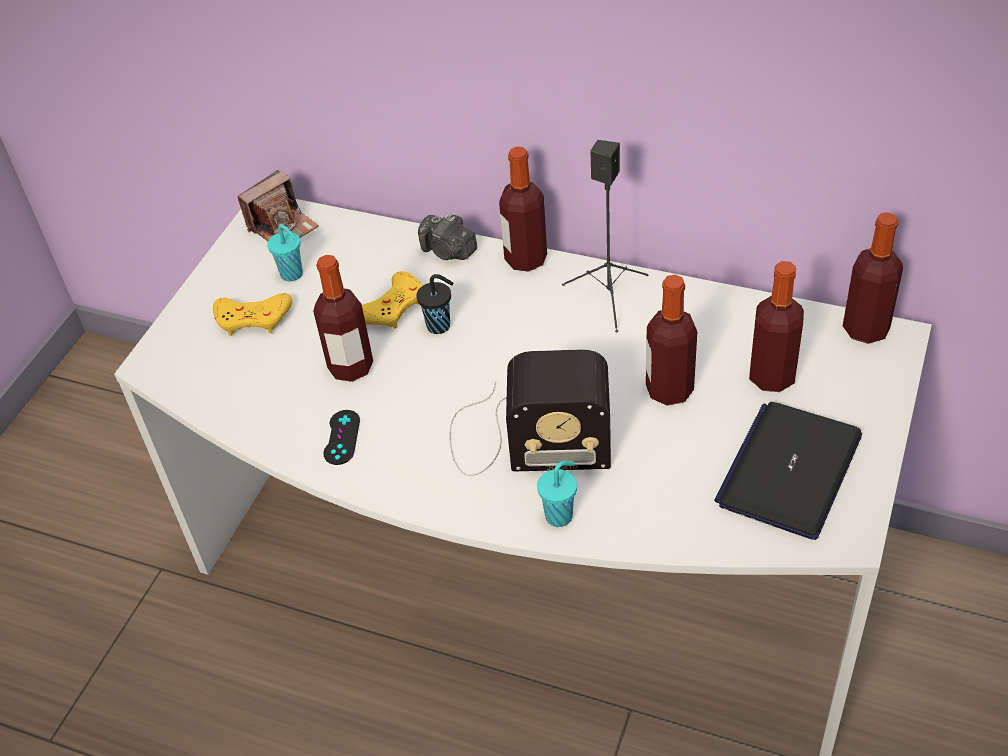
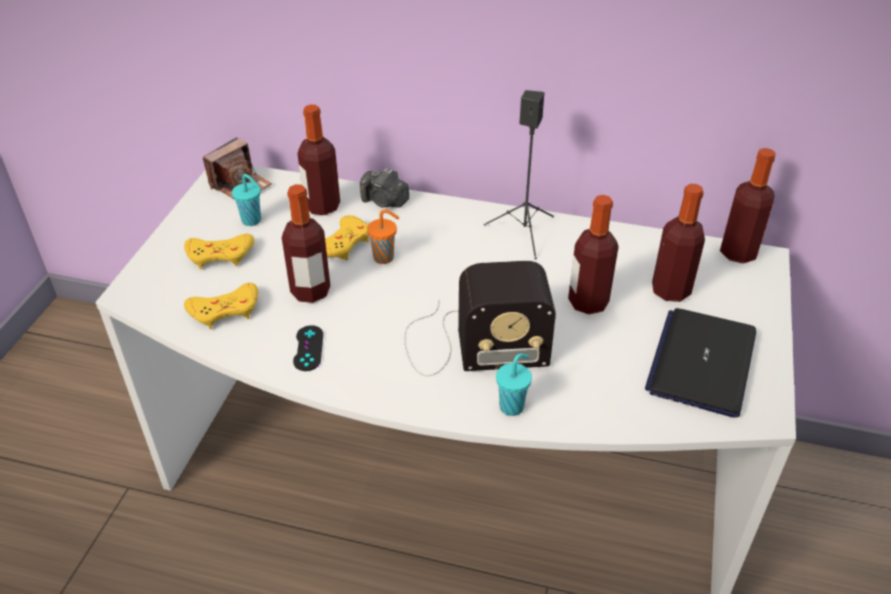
camera: 10 degrees left, 5 degrees down
black cup [416,274,453,334] -> orange cup [367,209,399,264]
bottle [499,147,547,272] -> bottle moved to [298,104,340,215]
none -> yellow game controller [184,283,258,329]

